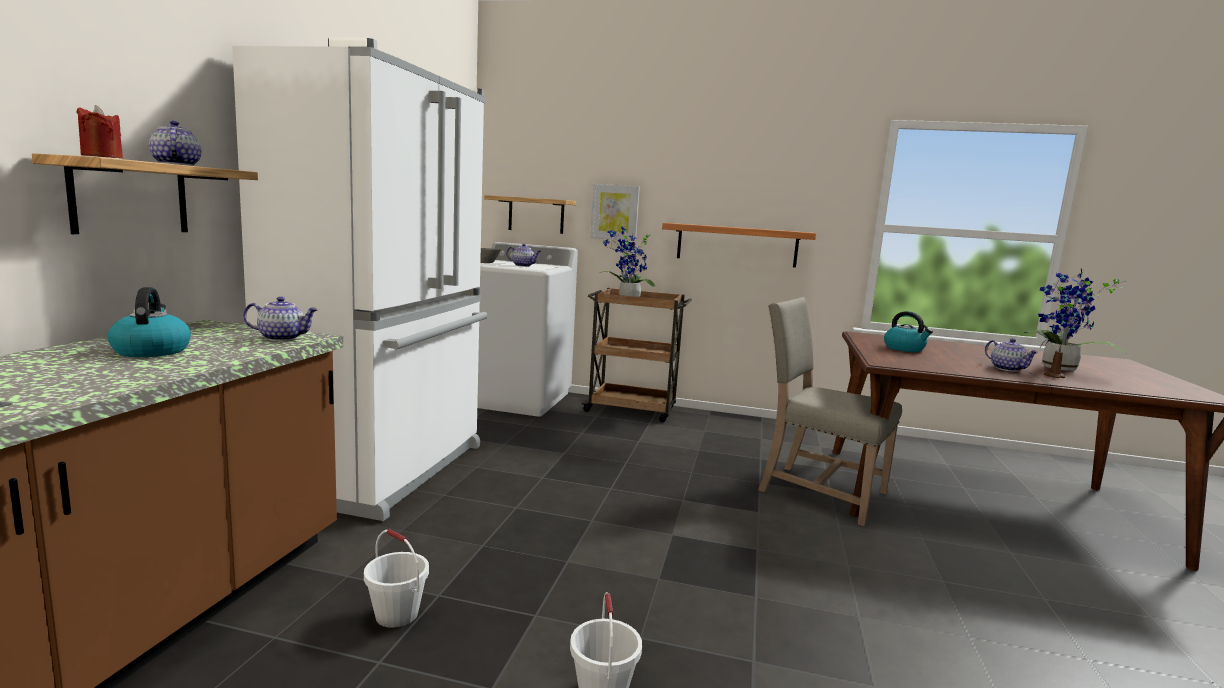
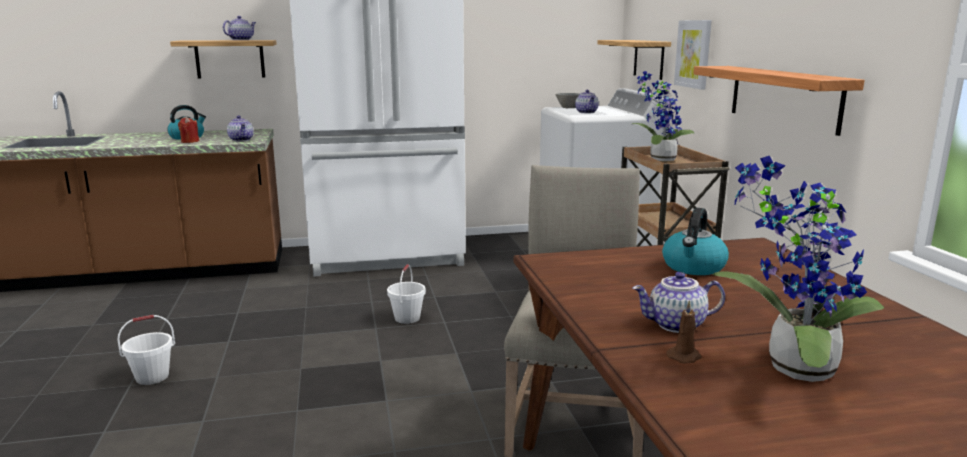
camera: 65 degrees right, 5 degrees up
red candle [76,105,123,158] -> red candle moved to [178,117,199,143]
white bucket [364,529,429,628] -> white bucket moved to [387,264,426,324]
teapot [985,338,1039,372] -> teapot turned 45 degrees clockwise [632,272,725,333]

